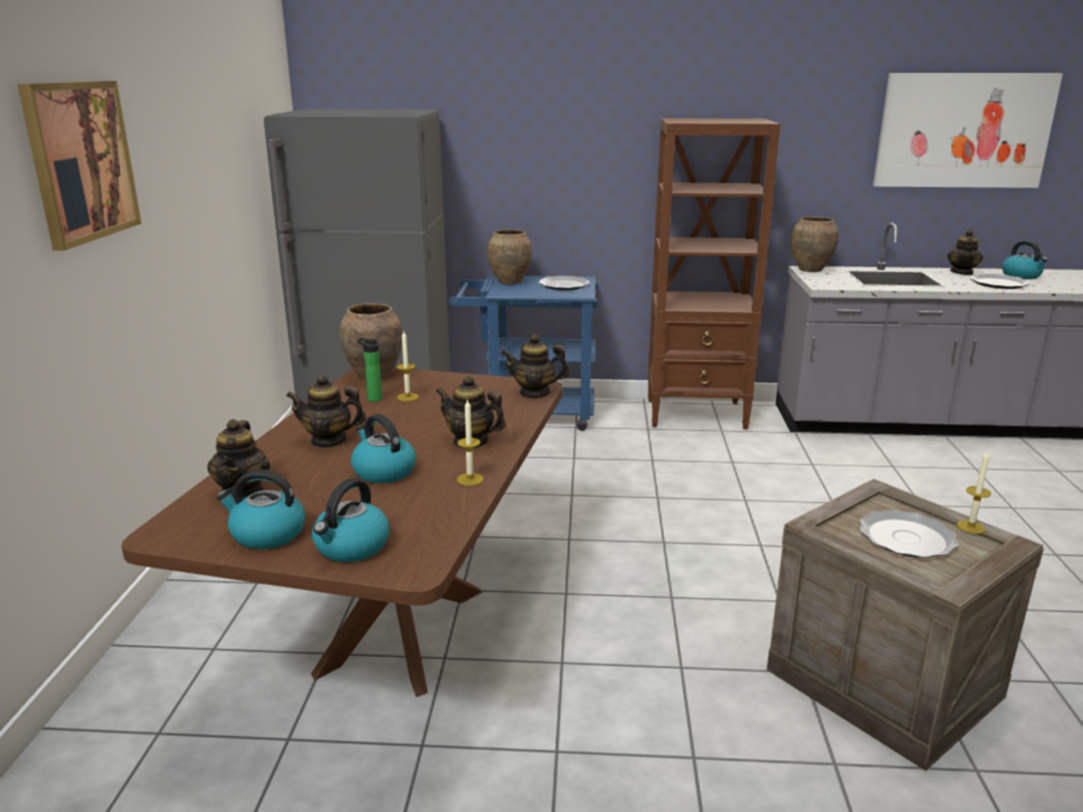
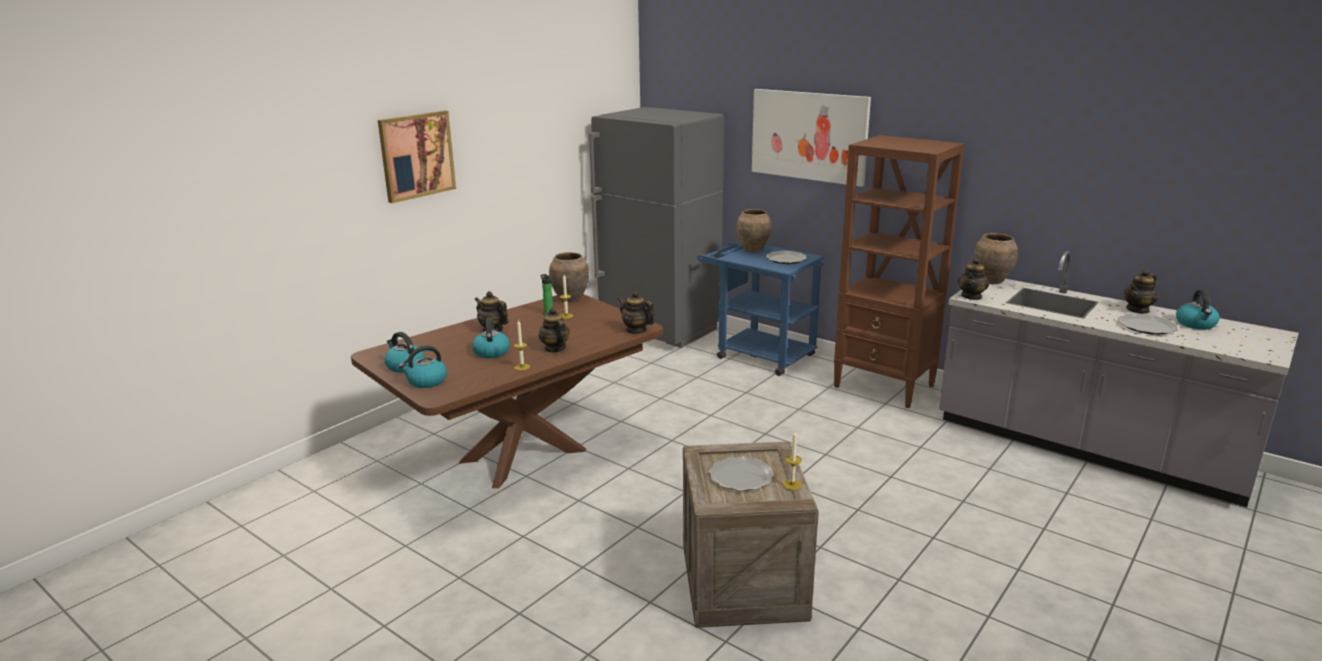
camera: 35 degrees right, 0 degrees up
teapot [207,419,270,498] -> teapot moved to [958,258,989,300]
picture [873,73,1063,188] -> picture moved to [752,89,871,187]

